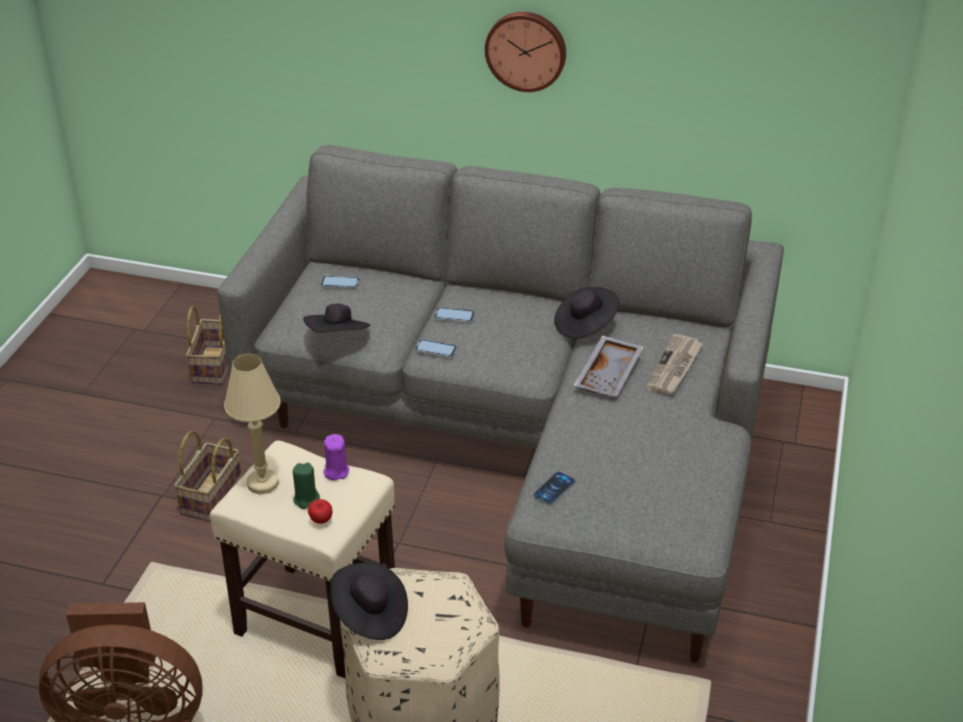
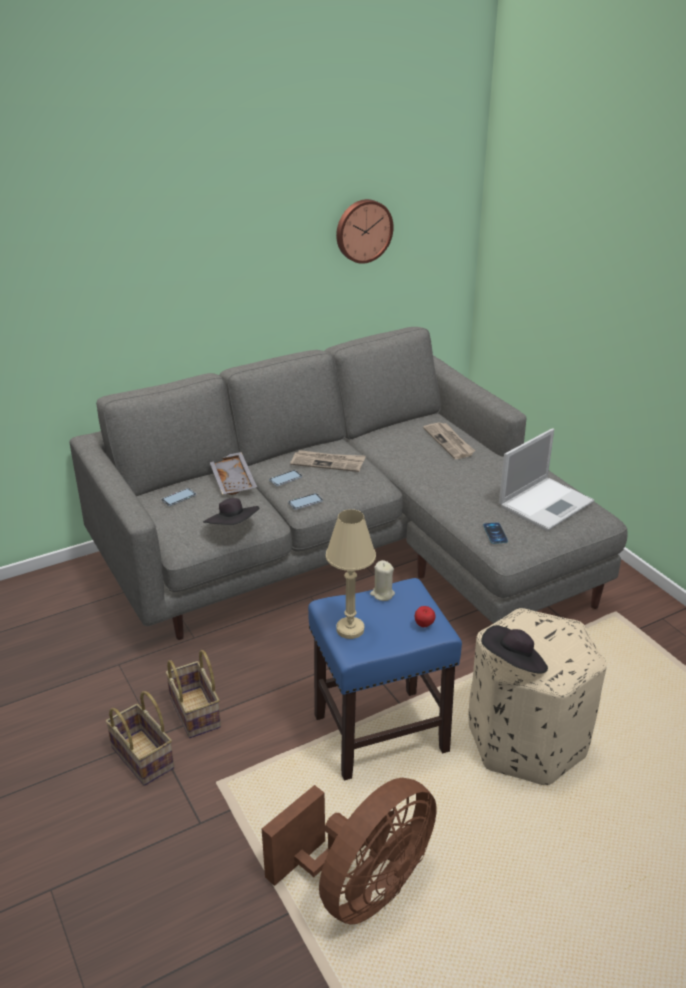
camera: 45 degrees left, 5 degrees down
basket [186,306,228,385] -> basket moved to [105,691,174,786]
beige stool [210,440,395,678] -> blue stool [308,578,462,781]
green candle [293,463,320,509] -> none
purple candle [323,434,349,480] -> beige candle [370,560,395,601]
wall clock [485,12,566,92] -> wall clock moved to [336,199,394,264]
black hat [554,287,620,339] -> none
grey tray [574,335,644,397] -> grey tray moved to [210,452,257,495]
none -> newspaper [290,450,366,472]
none -> laptop [499,428,594,531]

